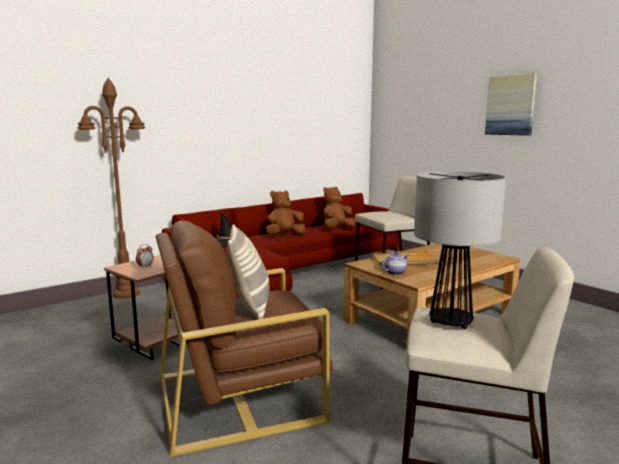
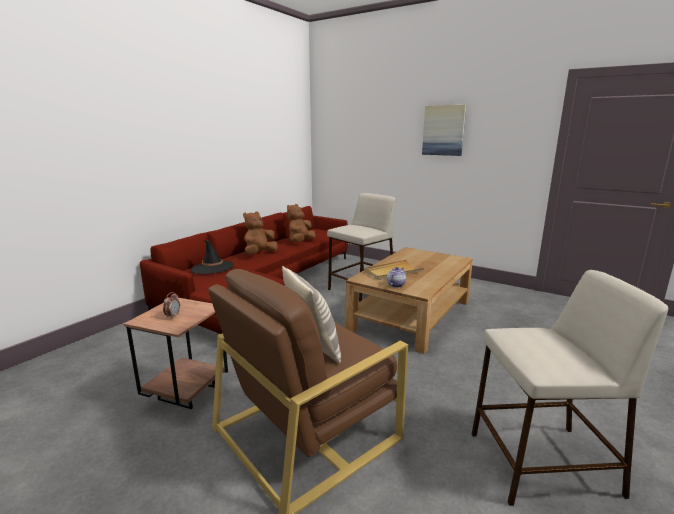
camera: 20 degrees left, 5 degrees up
brown floor lamp [77,78,146,299] -> none
table lamp [414,171,506,329] -> none

